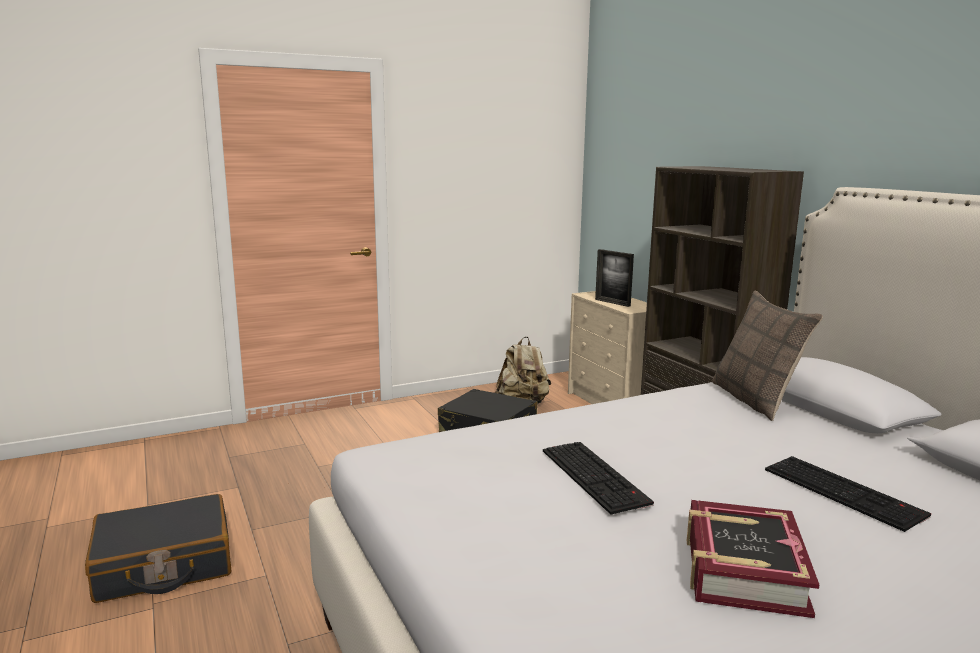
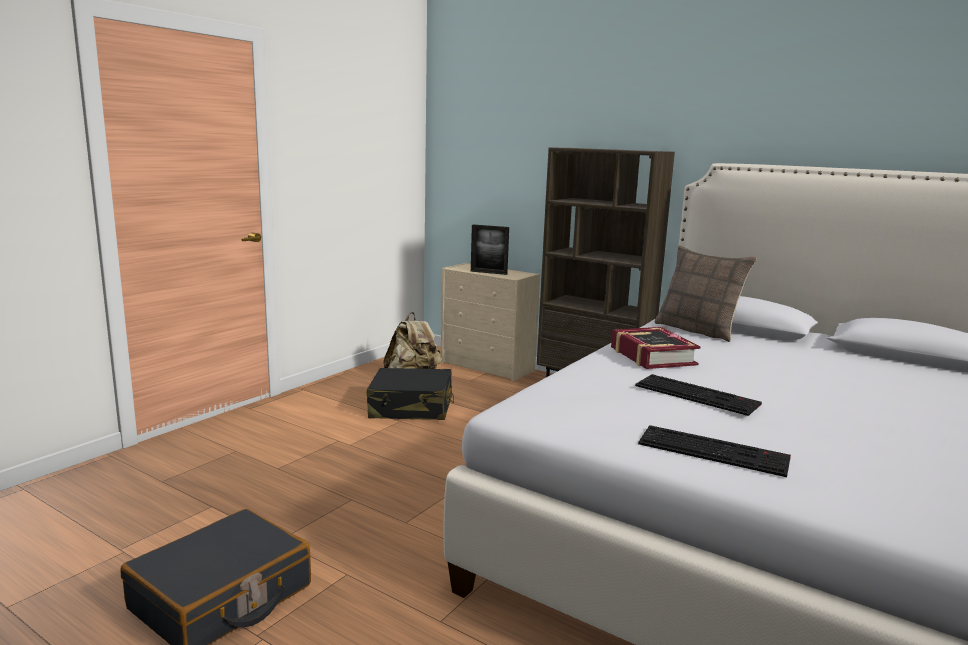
camera: 30 degrees left, 0 degrees up
book [687,500,819,618] -> book moved to [611,327,700,369]
keyboard [765,456,931,532] -> keyboard moved to [638,425,791,477]

